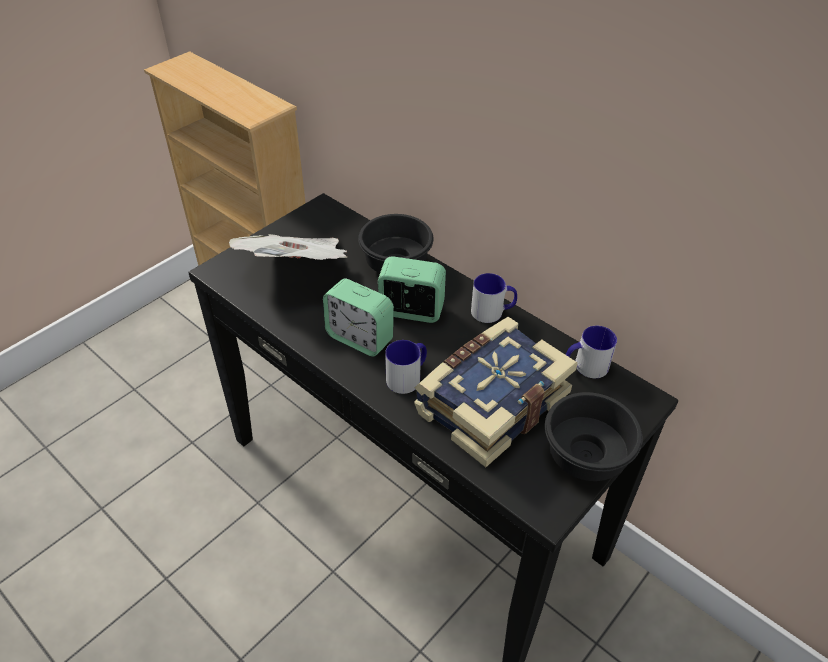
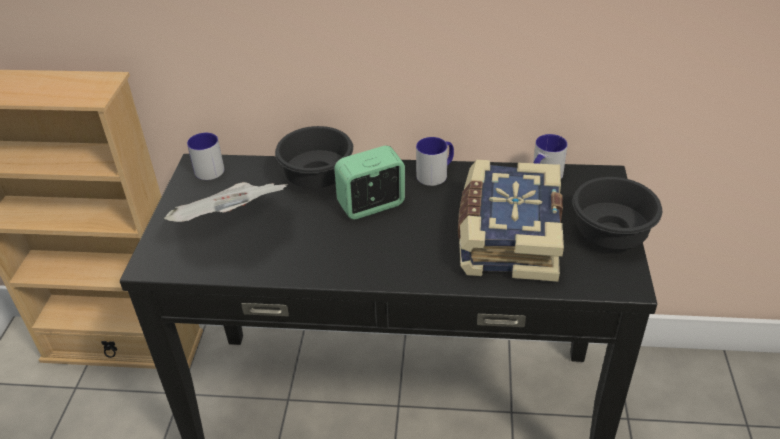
camera: 35 degrees left, 5 degrees down
alarm clock [323,279,394,357] -> none
mug [385,340,427,394] -> mug moved to [187,133,224,180]

